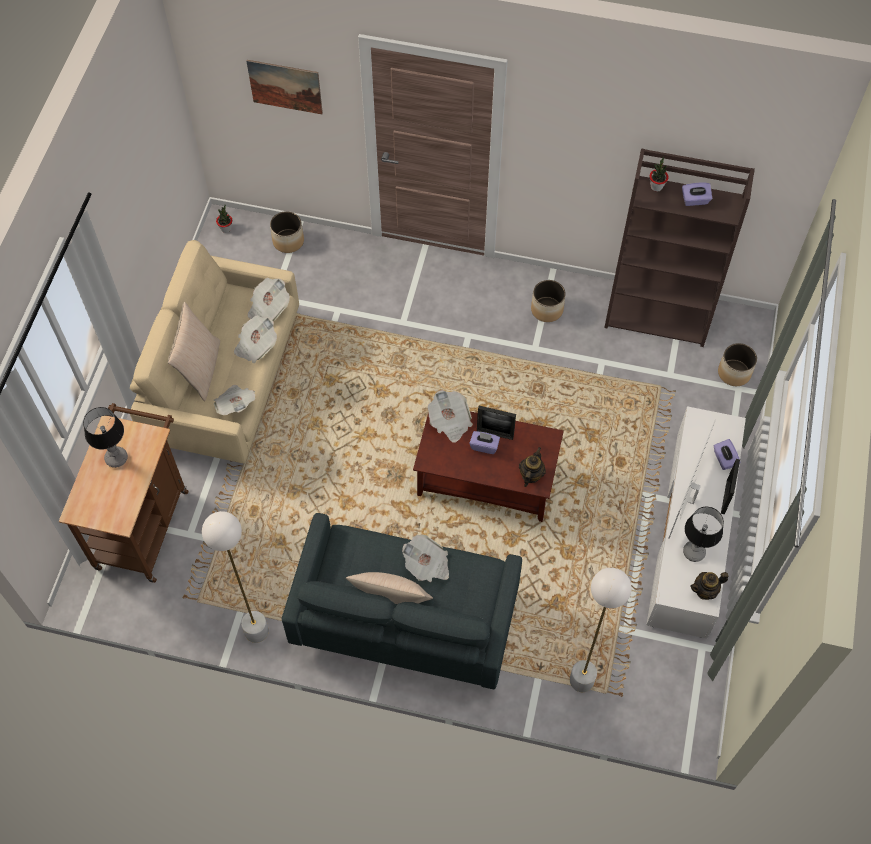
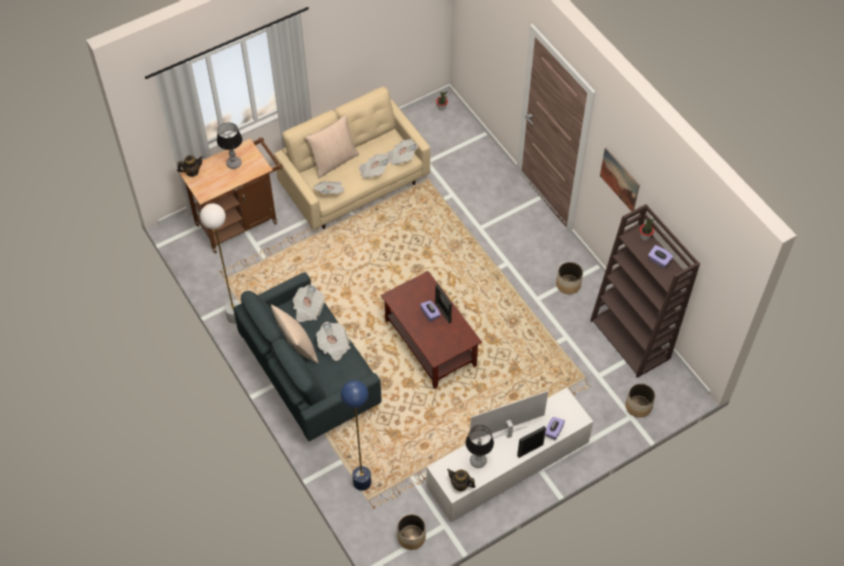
camera: 45 degrees right, 5 degrees down
picture [247,60,323,114] -> picture moved to [600,148,640,212]
planter [270,211,304,253] -> planter moved to [397,514,426,550]
newspaper [428,390,473,443] -> newspaper moved to [293,284,325,322]
teapot [519,447,546,487] -> teapot moved to [177,155,203,177]
white floor lamp [570,568,632,692] -> blue floor lamp [340,380,371,491]

